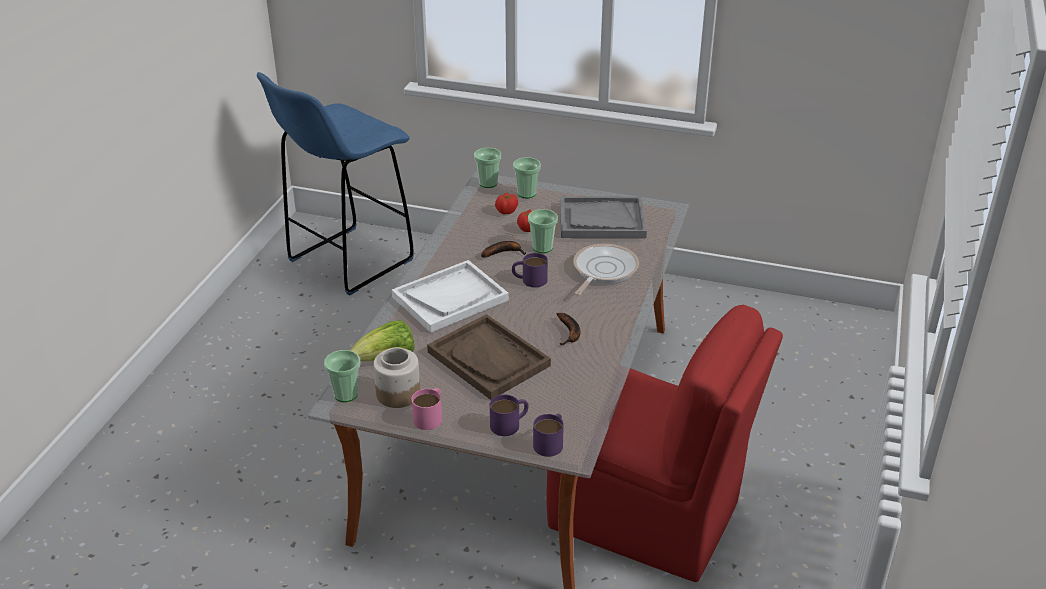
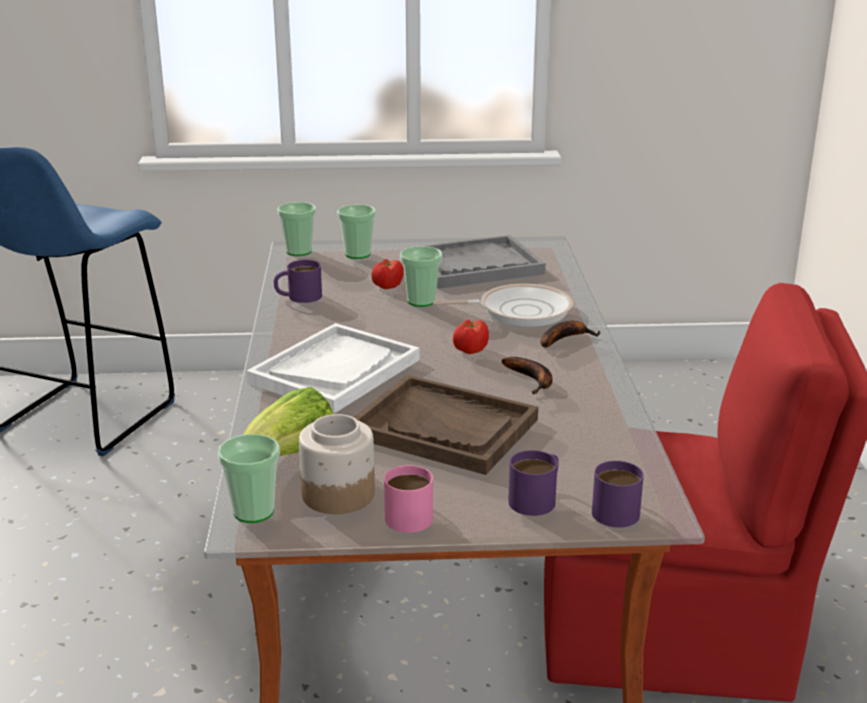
camera: 20 degrees left, 10 degrees down
banana [481,241,526,258] -> banana moved to [540,321,600,348]
tomato [495,193,518,214] -> tomato moved to [453,319,489,354]
purple mug [512,253,548,287] -> purple mug moved to [274,260,322,303]
frying pan [573,244,639,295] -> frying pan turned 75 degrees clockwise [433,284,573,327]

